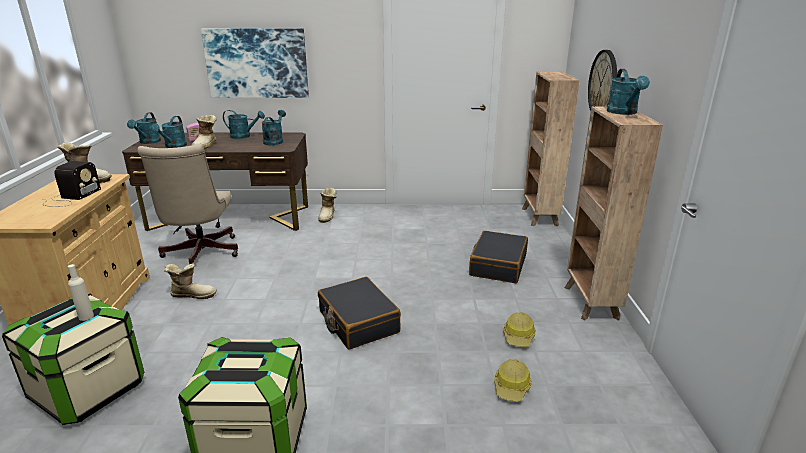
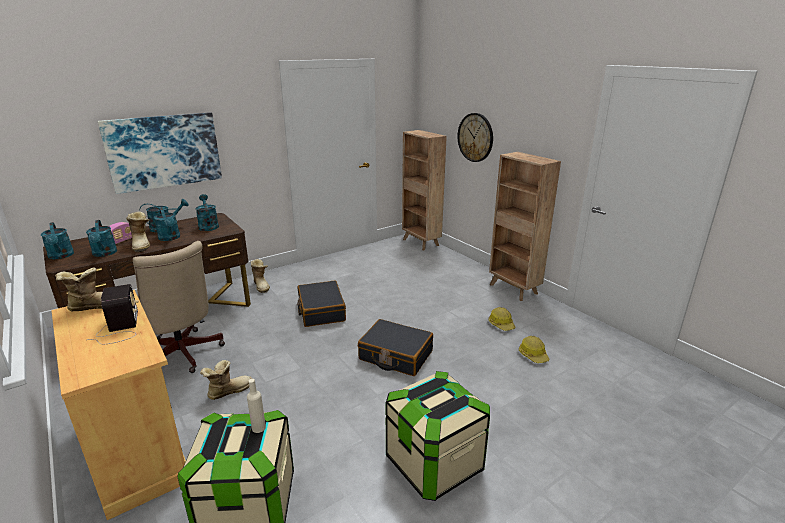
camera: 35 degrees left, 0 degrees up
black suitcase [469,231,528,283] -> black suitcase moved to [297,281,346,327]
turquoise watering can [607,69,650,115] -> turquoise watering can moved to [154,207,180,241]

